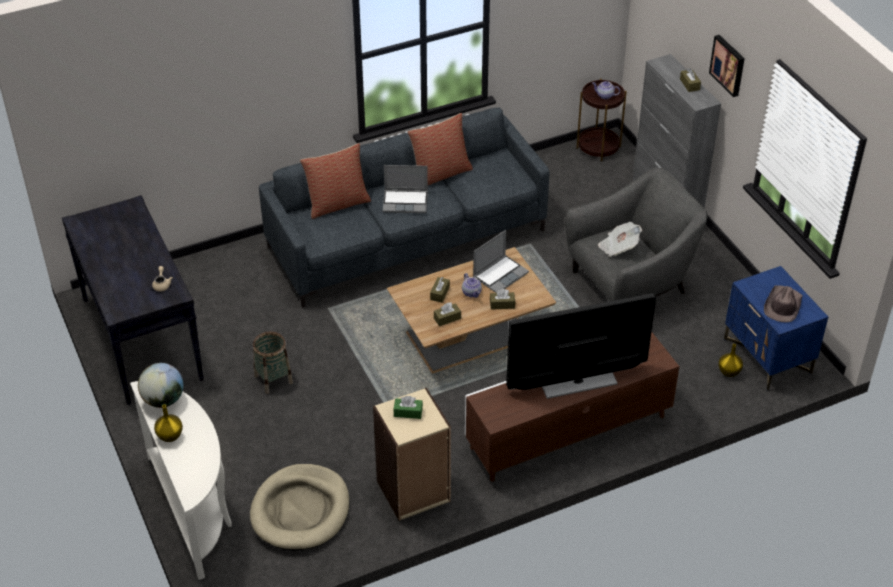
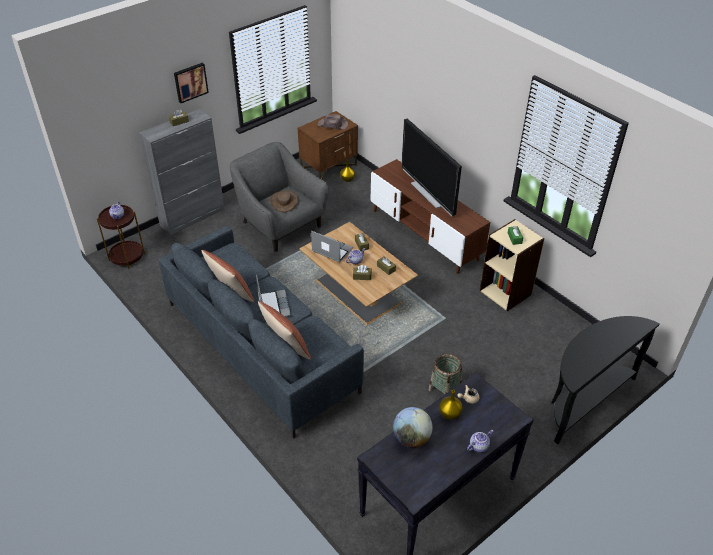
camera: 105 degrees left, 0 degrees up
white console table [130,381,232,580] -> black console table [551,316,659,444]
globe [138,363,183,408] -> globe moved to [393,407,433,447]
yellow vase [154,405,183,442] -> yellow vase moved to [439,390,463,420]
beige dog bed [250,464,350,551] -> none
newspaper [598,222,642,257] -> brown hat [270,191,298,212]
blue nightstand [724,266,828,391] -> brown nightstand [298,111,358,179]
none -> teapot [467,430,493,452]

